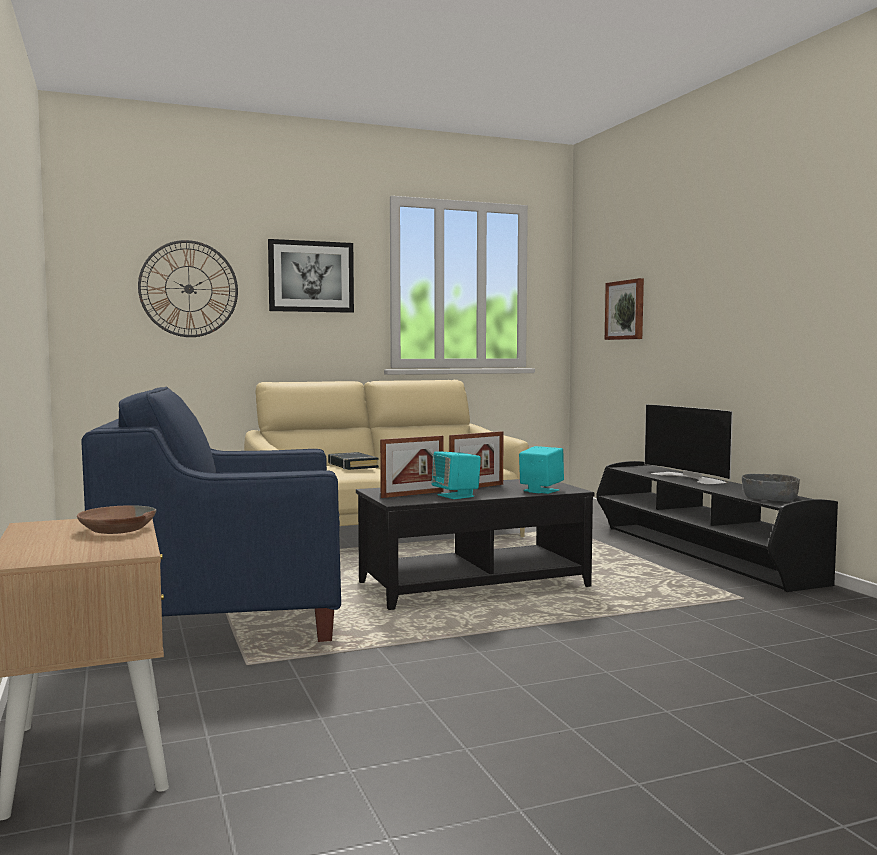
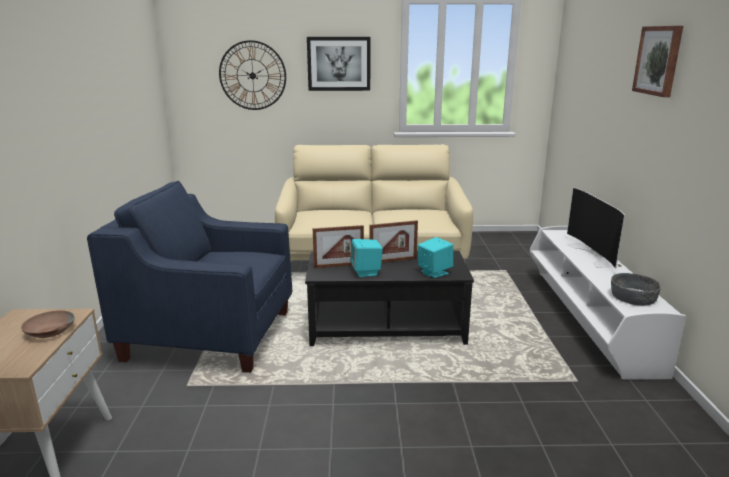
camera: 20 degrees right, 15 degrees up
black book [328,452,379,470] -> none
black tv stand [596,461,838,592] -> white tv stand [530,226,686,380]
picture [605,278,644,340] -> picture moved to [632,26,683,97]

